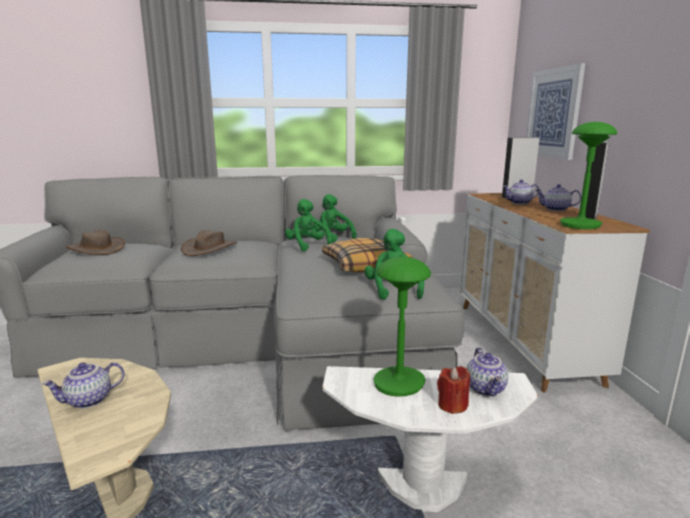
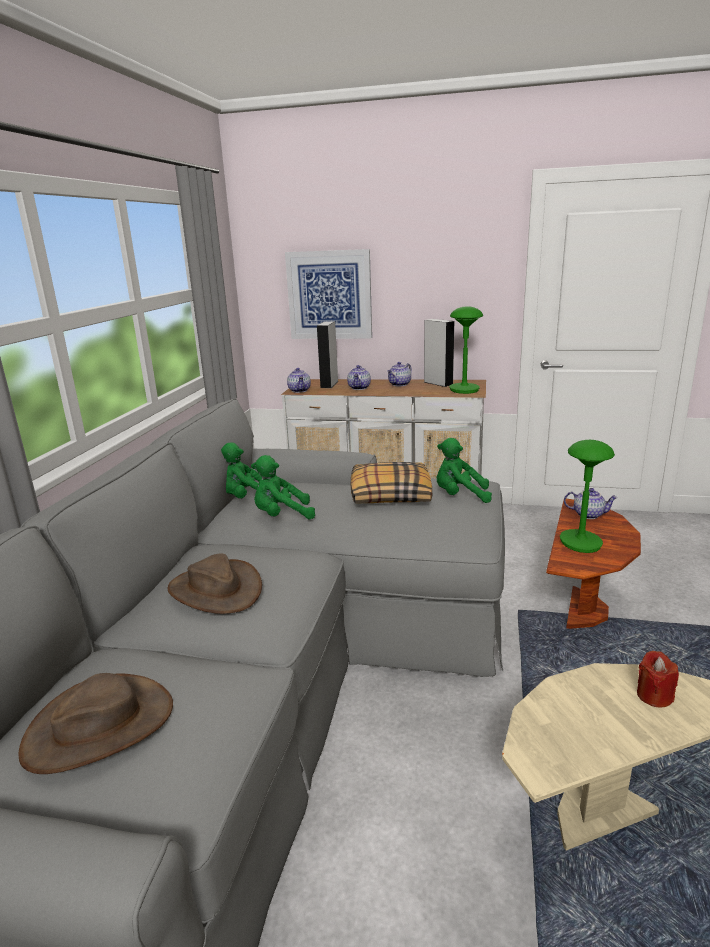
camera: 70 degrees left, 5 degrees up
teapot [42,362,124,409] -> teapot moved to [287,368,311,393]
white side table [322,366,538,512] -> brown side table [546,499,641,629]
red candle [437,366,470,414] -> red candle moved to [637,651,679,707]

